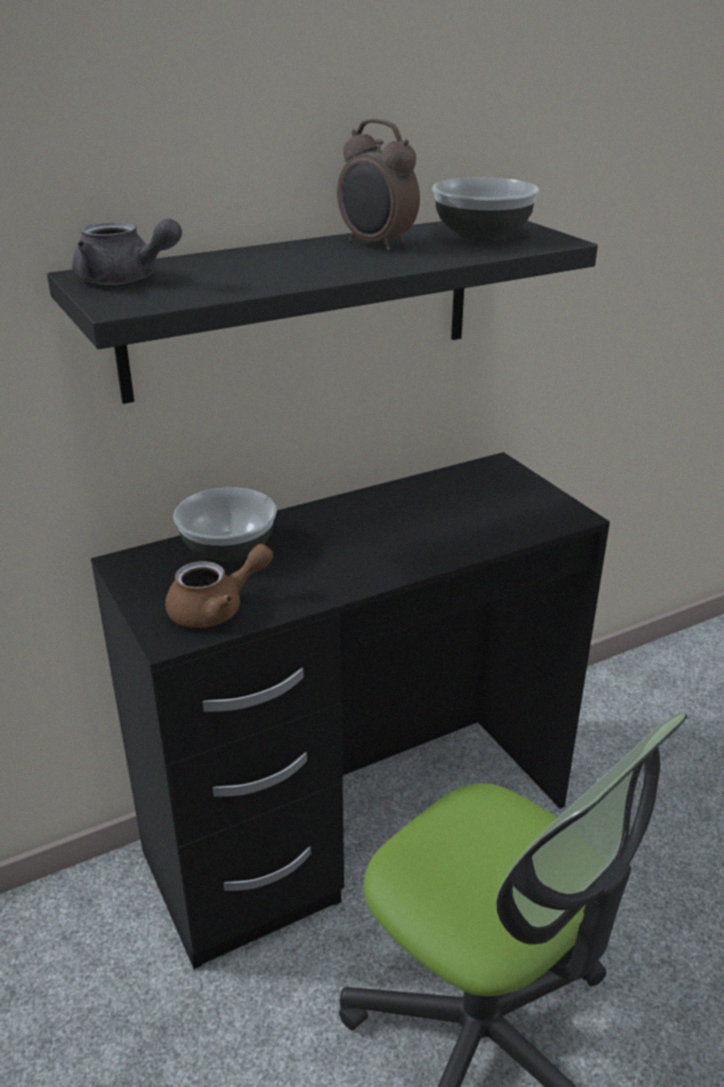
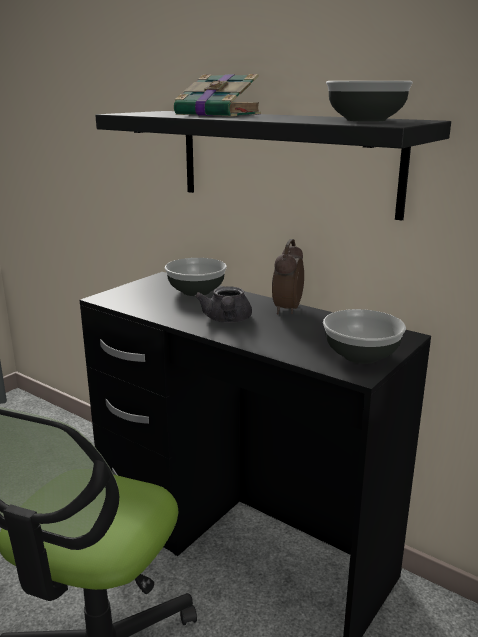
camera: 65 degrees right, 10 degrees down
grey teapot [72,218,182,285] -> grey teapot moved to [195,286,252,323]
brown teapot [165,544,273,628] -> none
alarm clock [337,119,420,251] -> alarm clock moved to [272,239,304,314]
none -> book [174,74,261,117]
none -> bowl [323,309,406,364]

